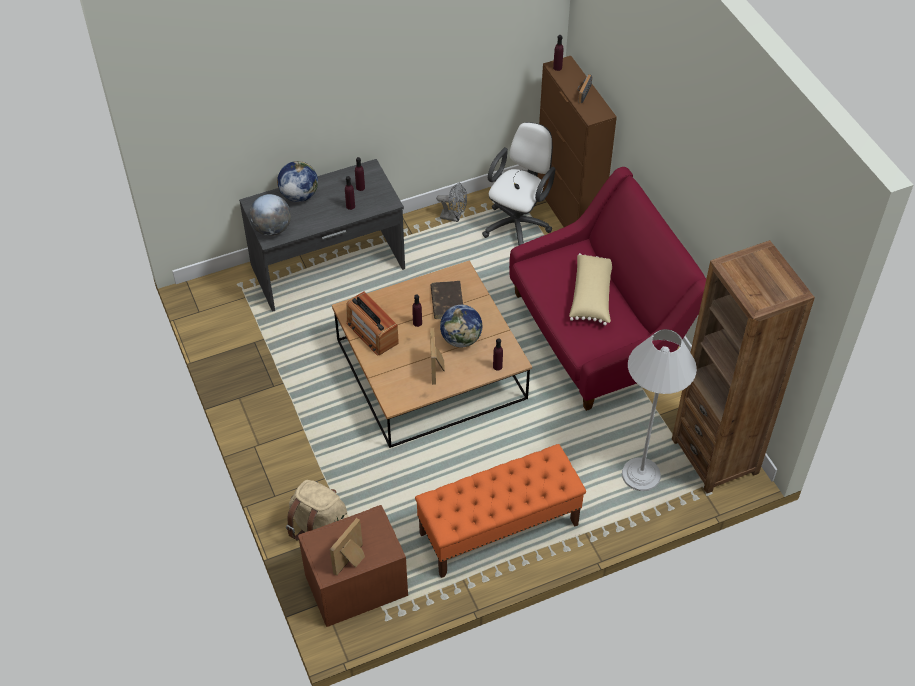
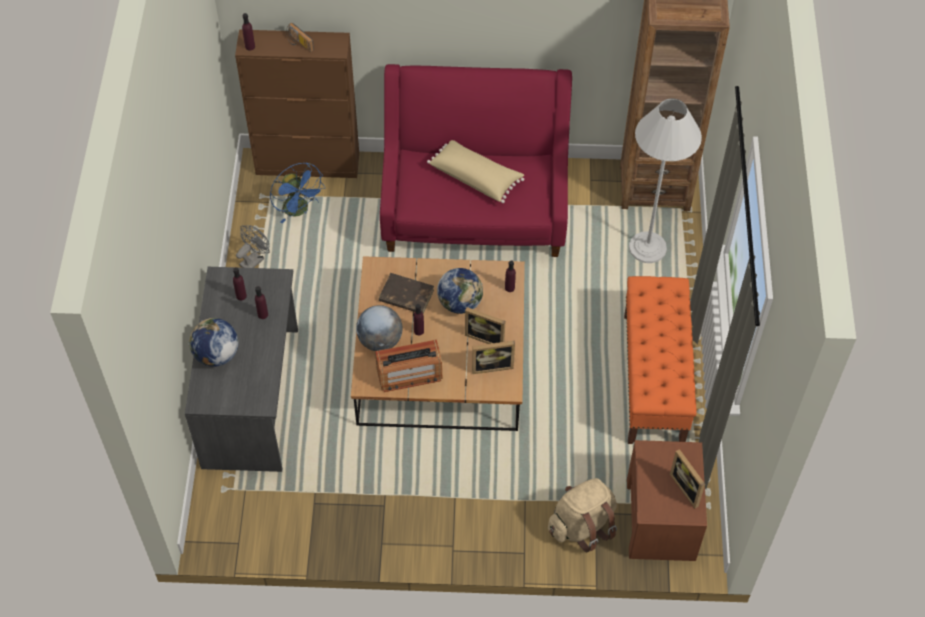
camera: 65 degrees left, 5 degrees up
globe [249,194,291,236] -> globe moved to [356,305,403,351]
white office chair [482,122,555,245] -> blue fan [270,163,325,224]
none -> picture frame [472,341,515,374]

